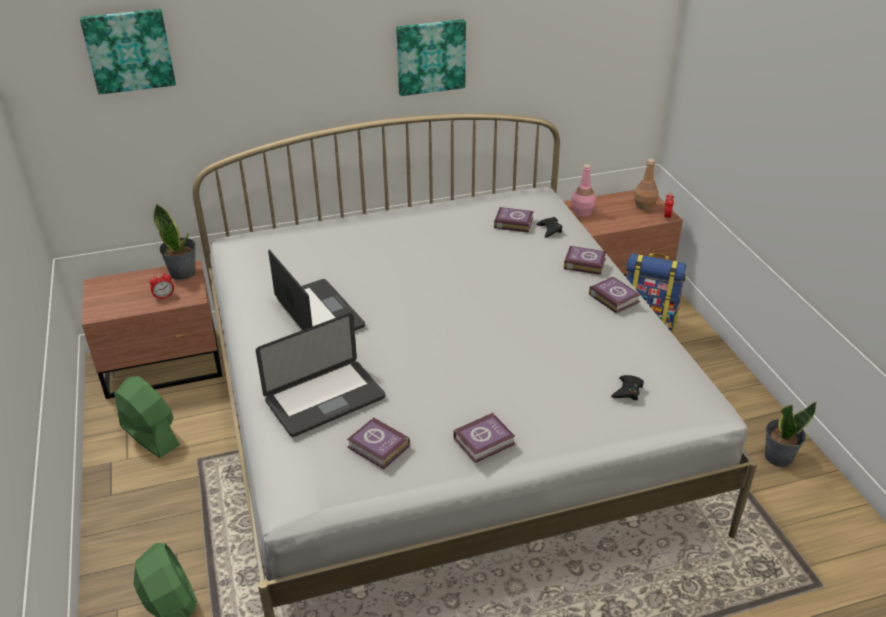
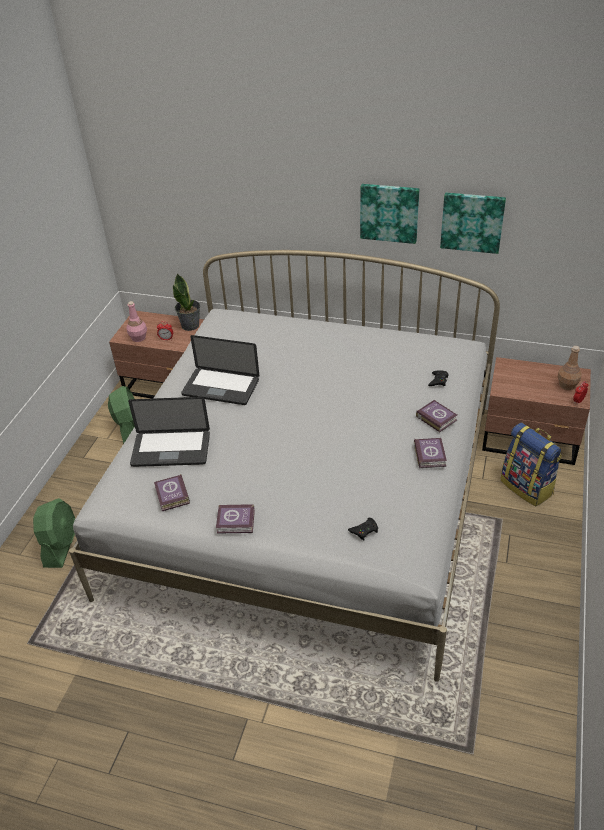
camera: 35 degrees right, 5 degrees up
picture [80,9,176,94] -> picture moved to [440,193,506,254]
laptop [268,249,365,331] -> laptop turned 105 degrees clockwise [181,335,260,405]
book [494,207,534,232] -> none
pink bottle [571,164,596,217] -> pink bottle moved to [126,301,147,342]
potted plant [765,402,817,467] -> none

